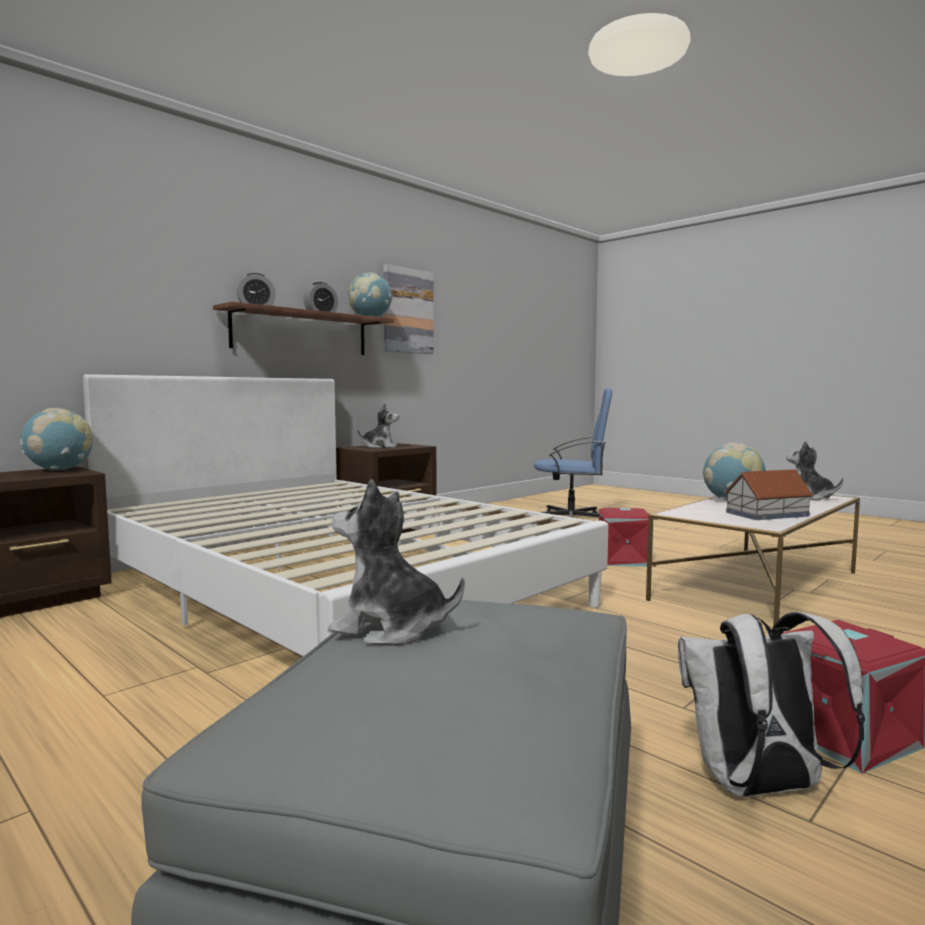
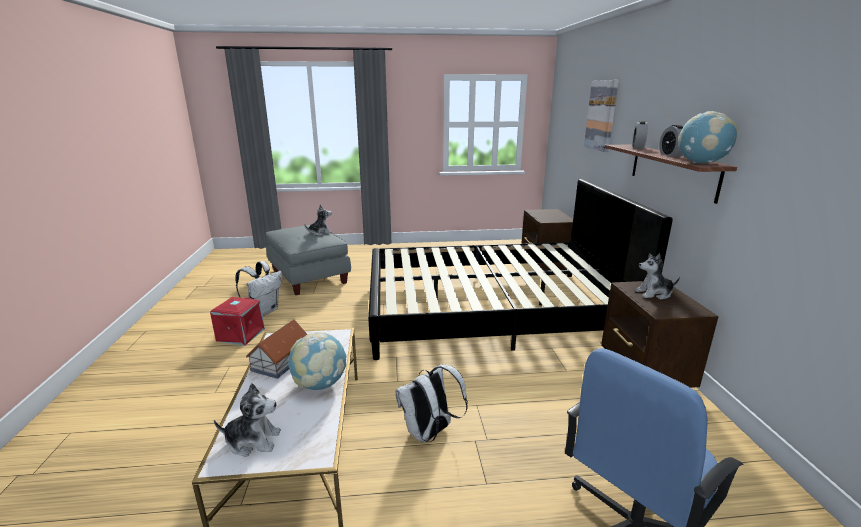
camera: 130 degrees right, 15 degrees up
globe [20,408,93,470] -> none
white bed [83,374,608,656] -> black bed [368,179,673,360]
plush toy [357,403,399,448] -> plush toy turned 45 degrees clockwise [635,253,680,300]
picture [383,264,434,354] -> picture moved to [584,80,619,152]
red storage box [598,508,654,567] -> white backpack [395,364,468,443]

